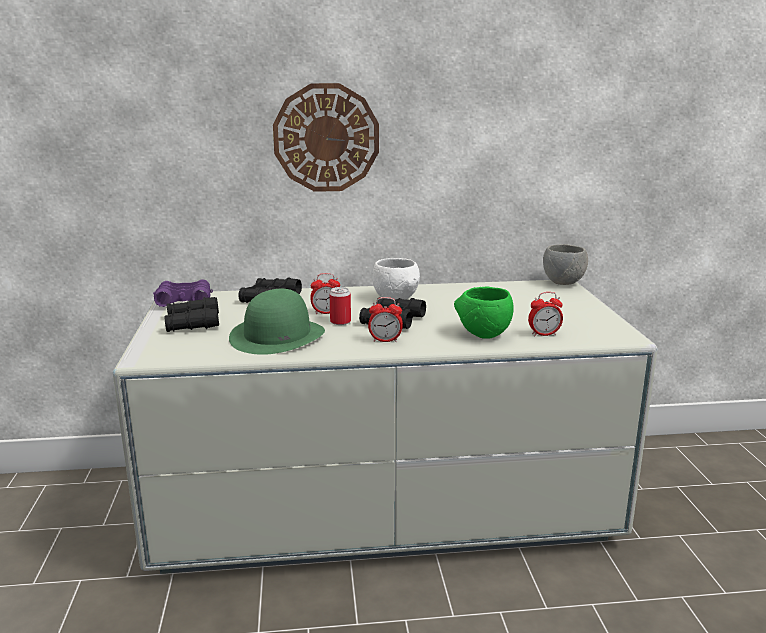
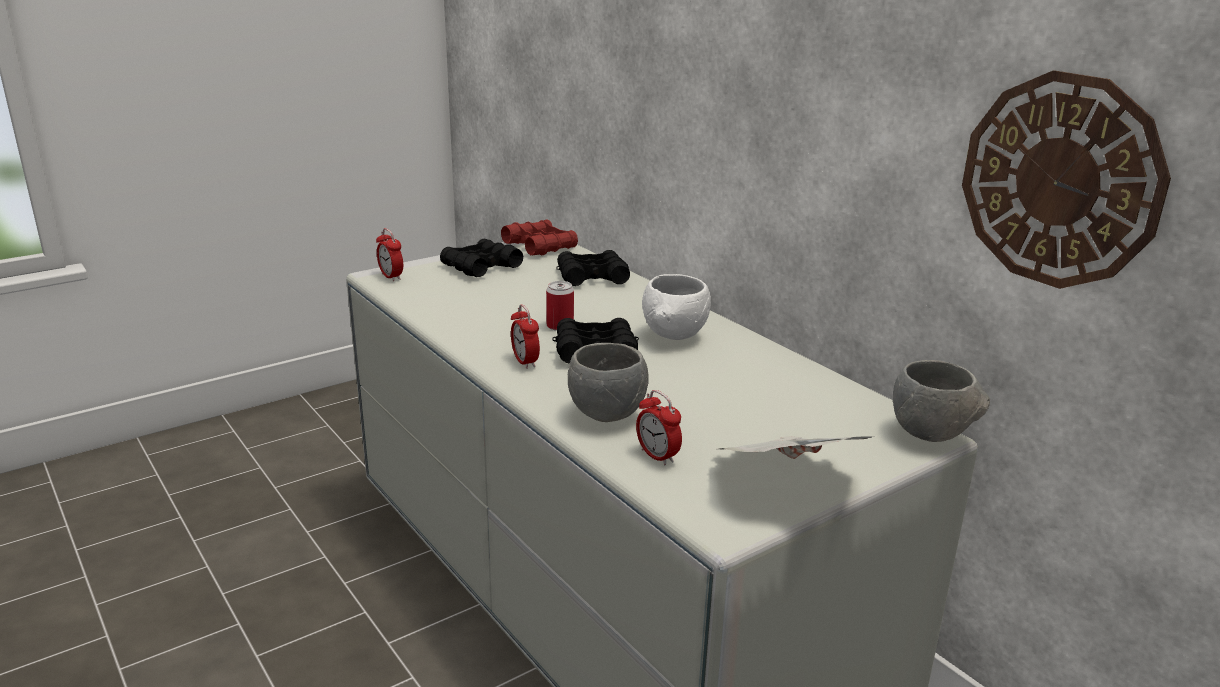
camera: 60 degrees right, 5 degrees up
purple binoculars [153,279,213,307] -> red binoculars [501,220,578,256]
green hat [229,289,325,355] -> none
wall clock [273,83,379,192] -> wall clock moved to [962,70,1171,289]
alarm clock [310,273,340,315] -> alarm clock moved to [376,228,403,281]
green bowl [454,286,514,339] -> grey bowl [568,343,649,422]
none -> newspaper [715,436,872,459]

